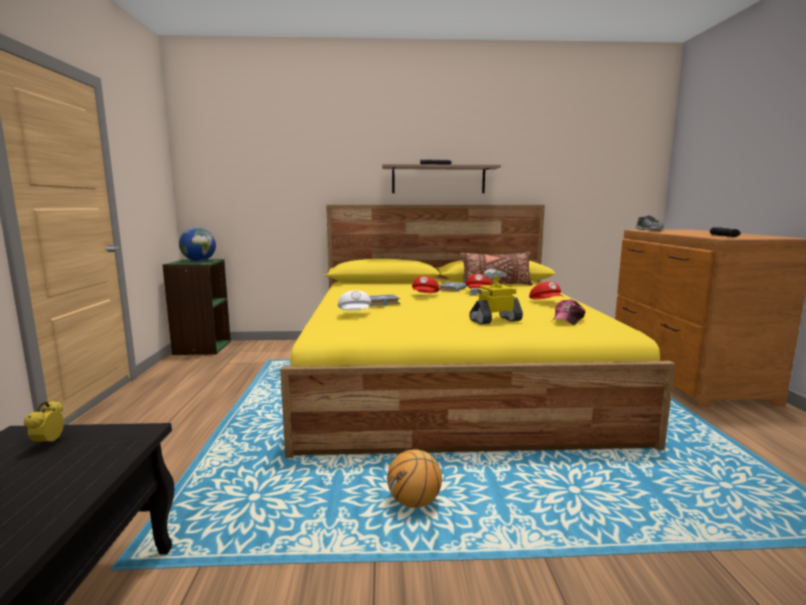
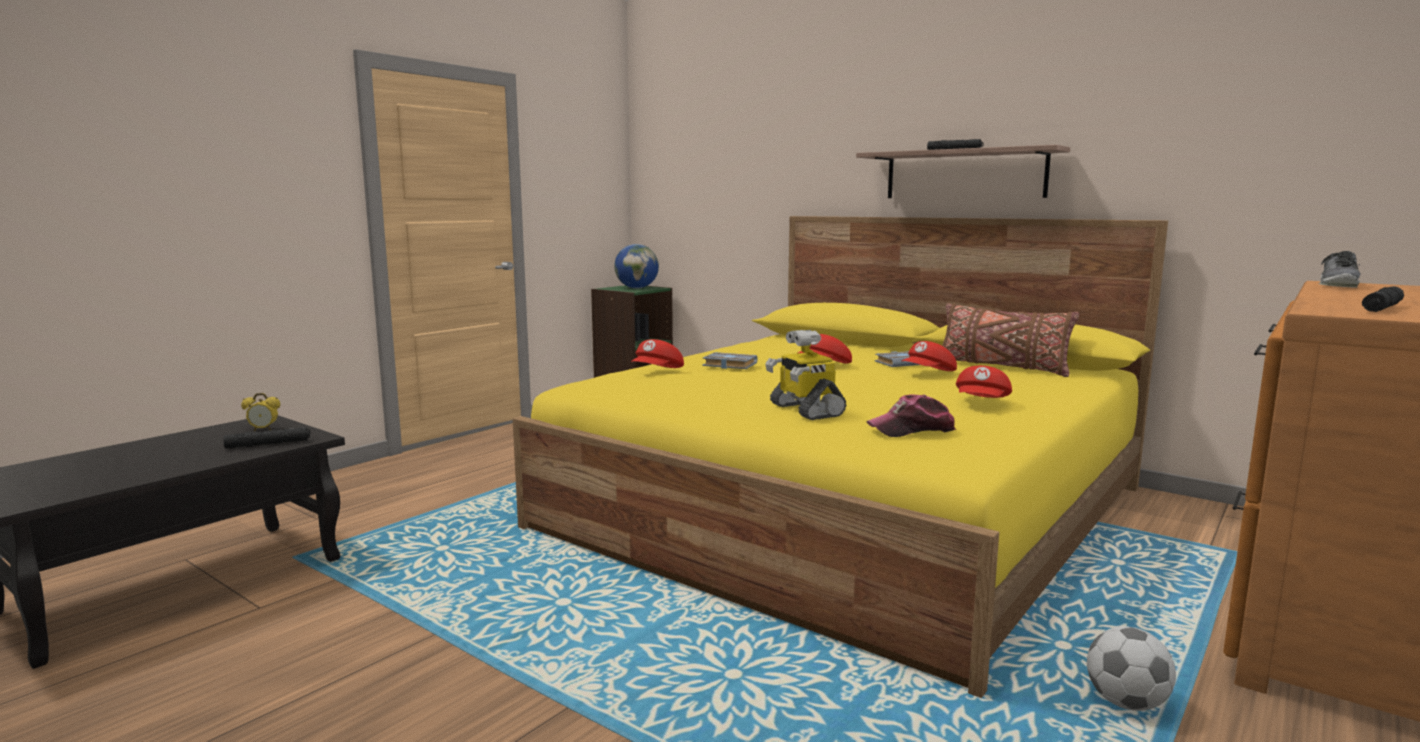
camera: 40 degrees right, 0 degrees up
alarm clock [24,401,64,448] -> alarm clock turned 135 degrees counterclockwise [241,393,280,431]
white cap [338,290,371,310] -> red cap [631,339,684,368]
basketball [387,449,442,508] -> none
toy robot [469,269,523,324] -> toy robot turned 135 degrees counterclockwise [765,330,846,420]
none -> black flashlight [223,427,310,449]
none -> football [1087,626,1176,711]

